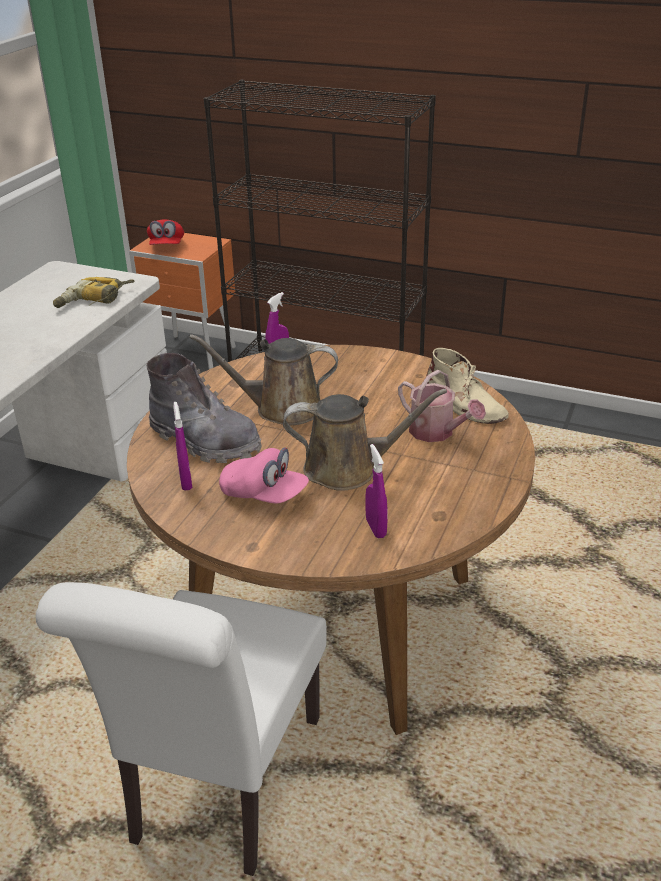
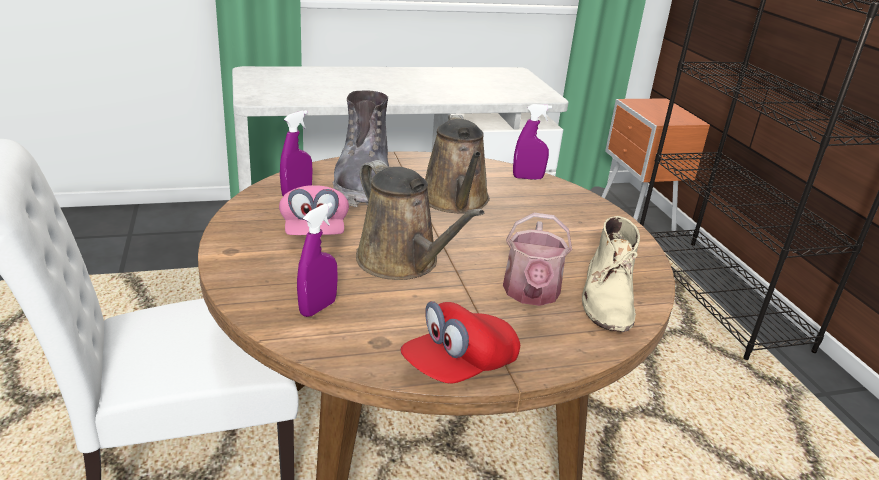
camera: 50 degrees right, 5 degrees down
power drill [53,277,135,308] -> none
red cap [147,219,184,245] -> red cap moved to [400,301,520,384]
brown watering can [189,334,338,426] -> brown watering can turned 150 degrees counterclockwise [425,115,490,214]

